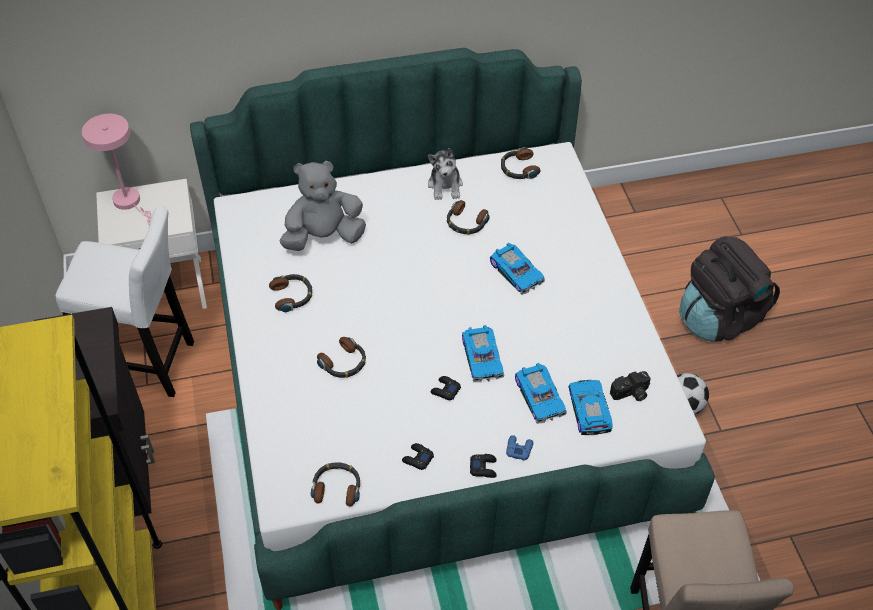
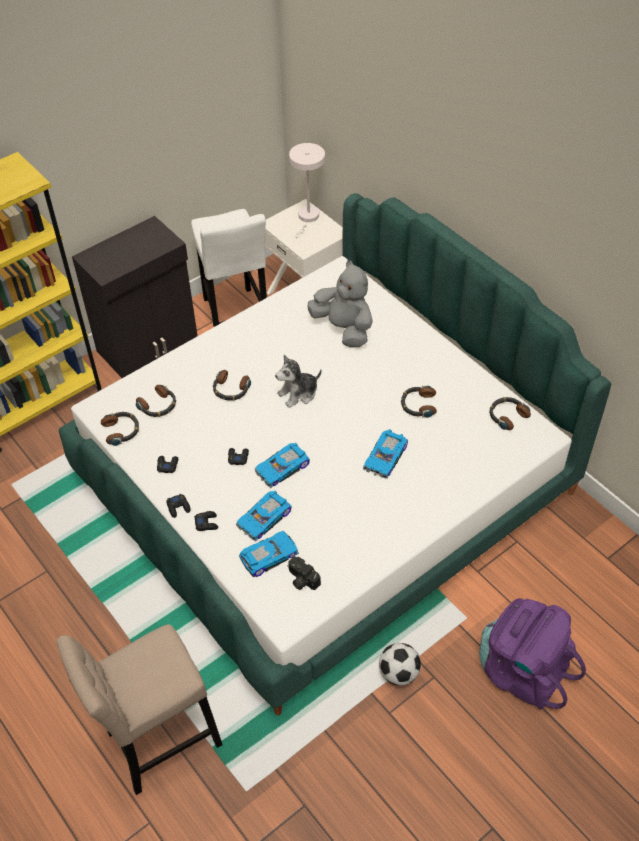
camera: 65 degrees right, 0 degrees up
pink table lamp [82,114,151,224] -> white table lamp [289,143,325,238]
headphones [269,274,312,312] -> headphones moved to [136,385,176,417]
plush toy [428,148,463,200] -> plush toy moved to [275,355,322,408]
blue game controller [506,435,533,461] -> black game controller [194,511,218,531]
black backpack [679,236,780,342] -> purple backpack [479,598,586,709]

